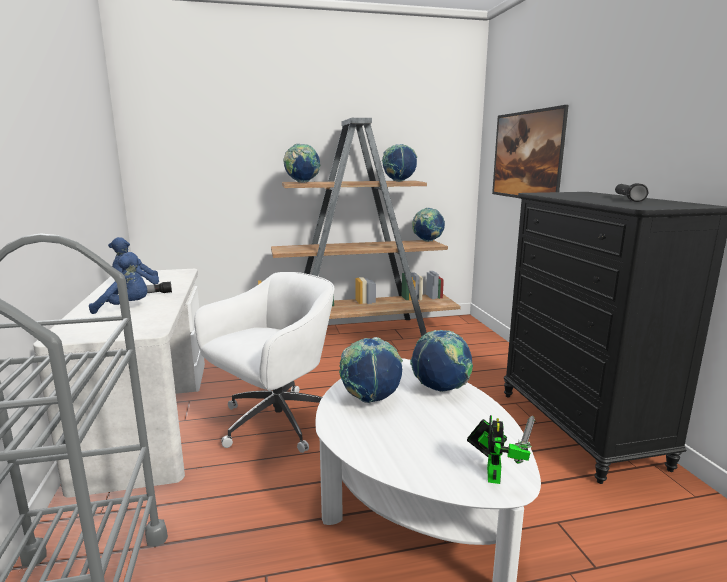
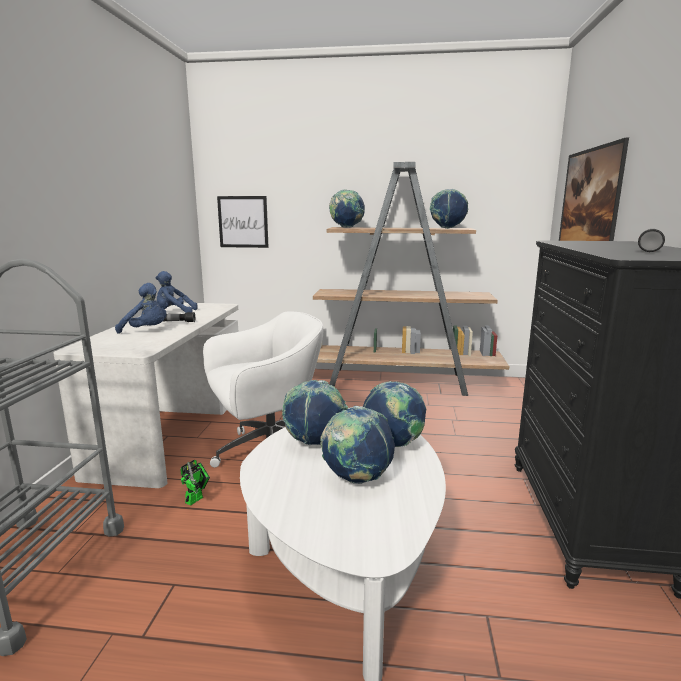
camera: 20 degrees right, 0 degrees up
globe [412,208,445,242] -> globe moved to [320,406,395,484]
toy robot [467,415,535,484] -> toy robot moved to [180,460,210,506]
none -> picture [217,196,269,248]

